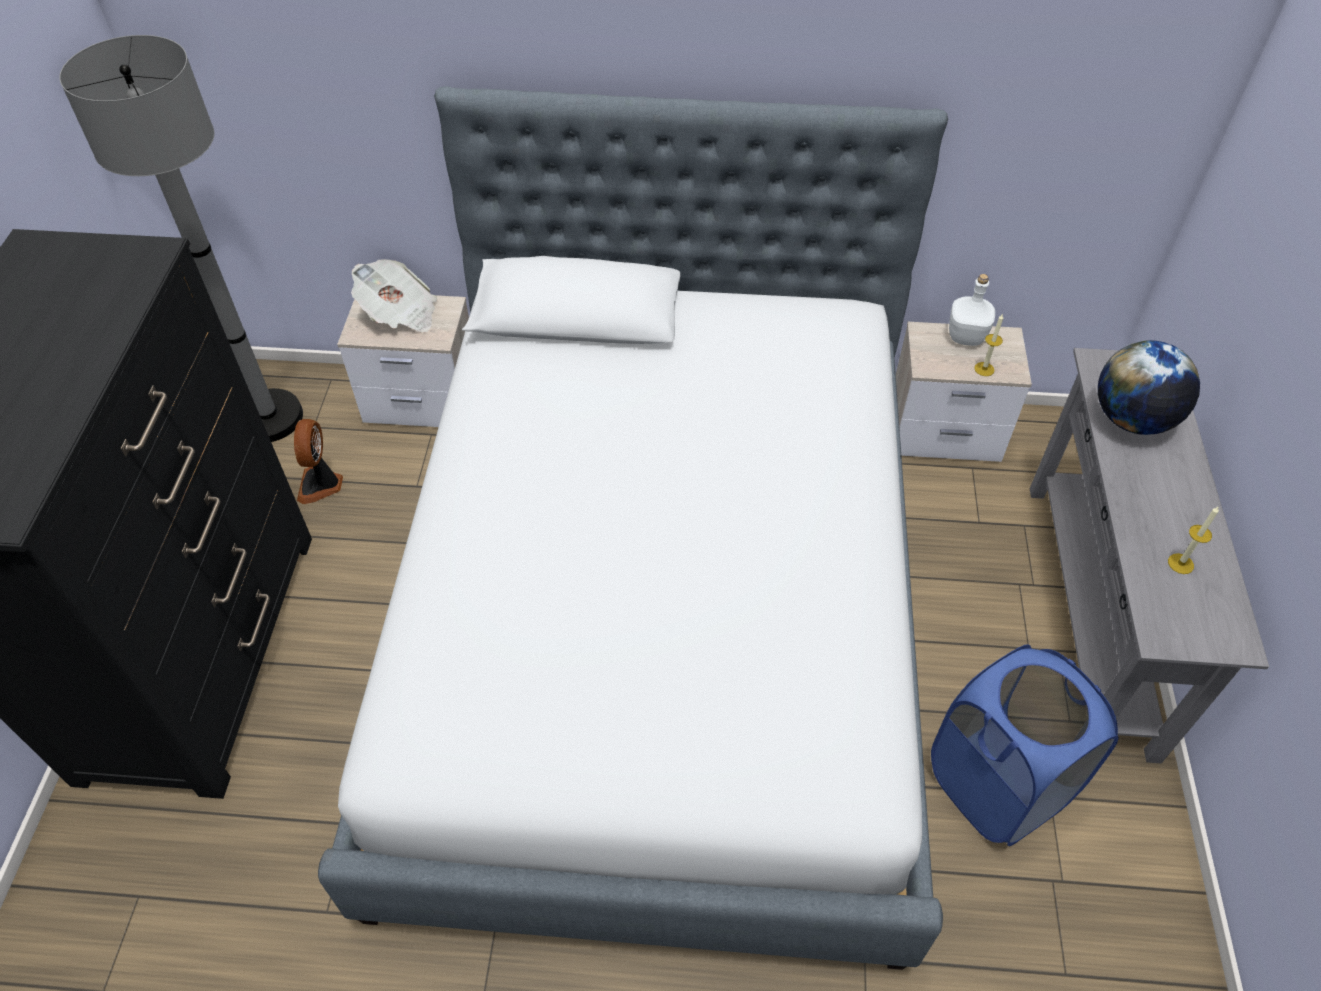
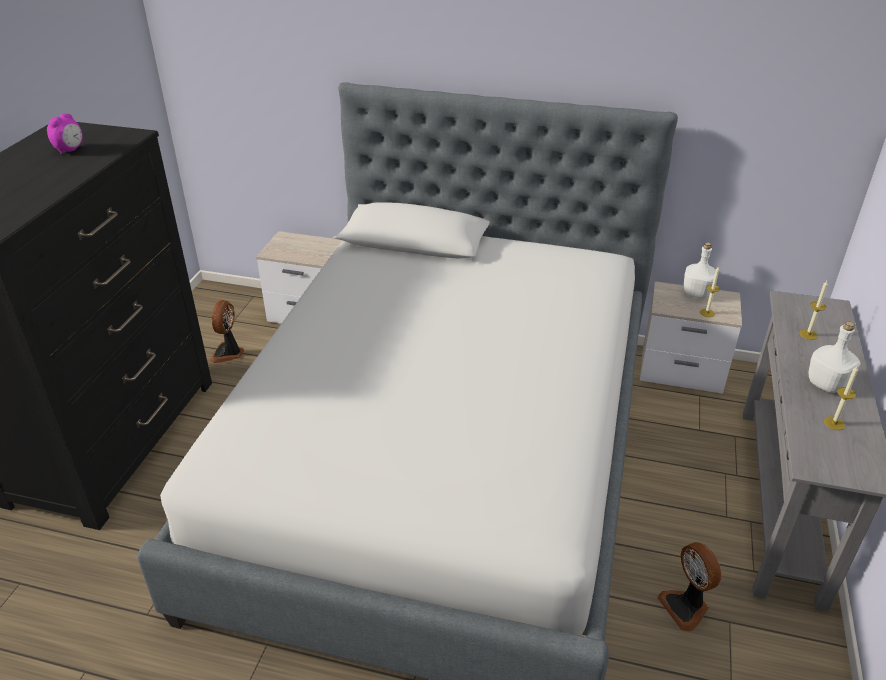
camera: 10 degrees right, 15 degrees down
grey floor lamp [59,35,303,442] -> none
newspaper [351,259,437,333] -> none
blue laundry basket [931,644,1118,846] -> fan [657,542,721,632]
globe [1098,340,1200,435] -> candle [799,281,828,340]
none -> alarm clock [47,113,83,154]
none -> white bottle [809,321,861,393]

